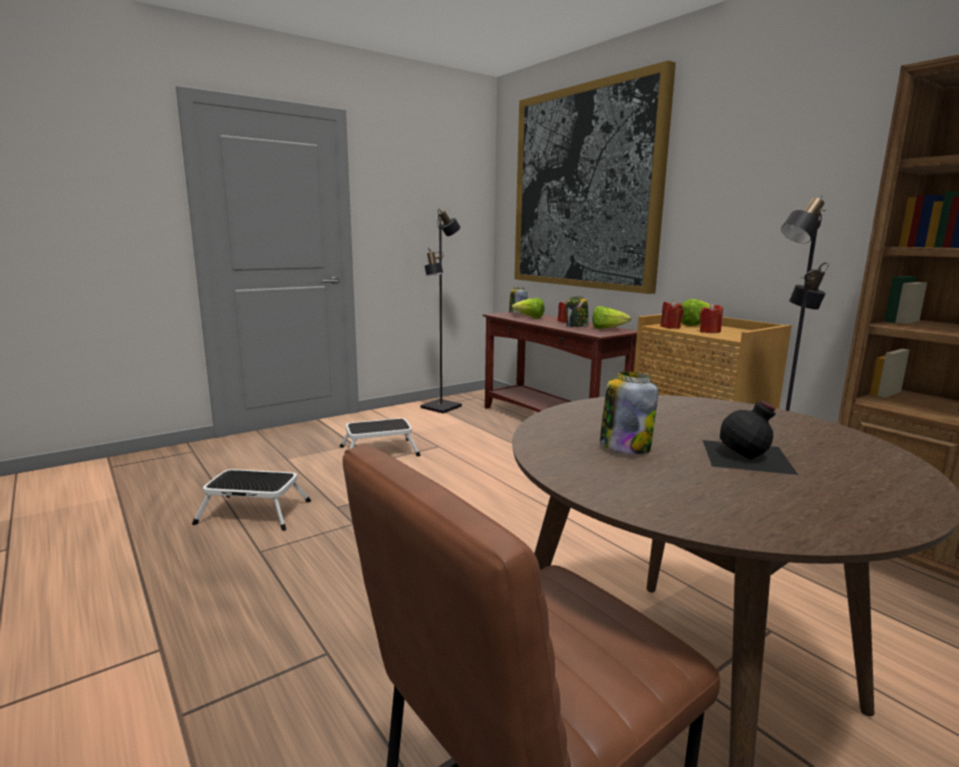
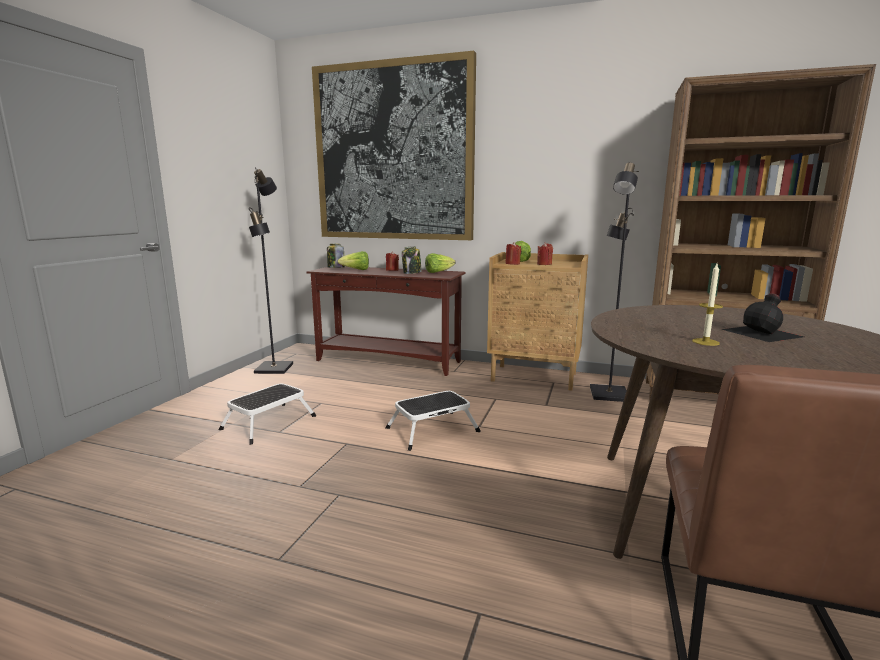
camera: 35 degrees left, 0 degrees up
black step ladder [192,469,311,531] -> black step ladder moved to [386,391,481,451]
jar [600,371,658,454] -> candle [692,264,723,346]

